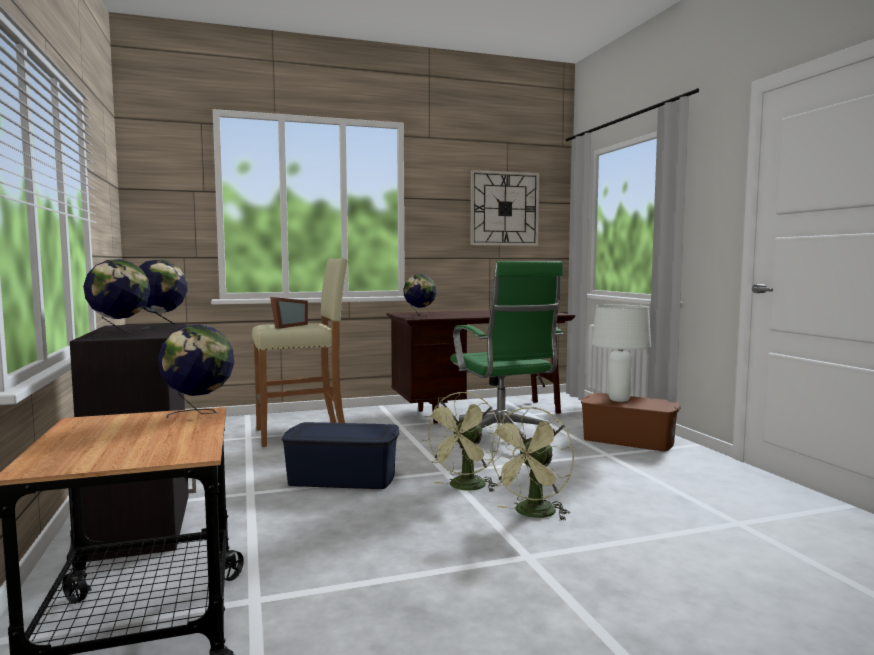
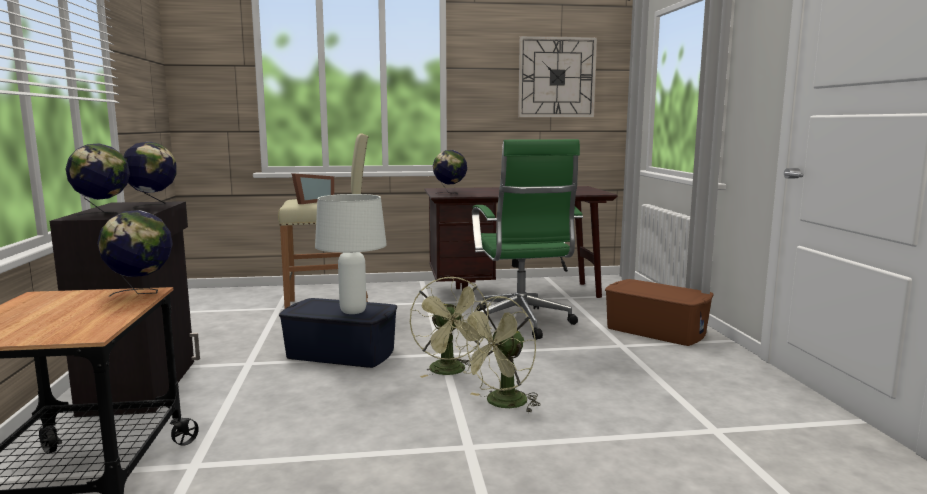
camera: 10 degrees right, 5 degrees up
green fan [422,392,500,492] -> green fan turned 60 degrees counterclockwise [410,277,492,378]
white table lamp [592,305,651,402] -> white table lamp moved to [315,194,387,314]

